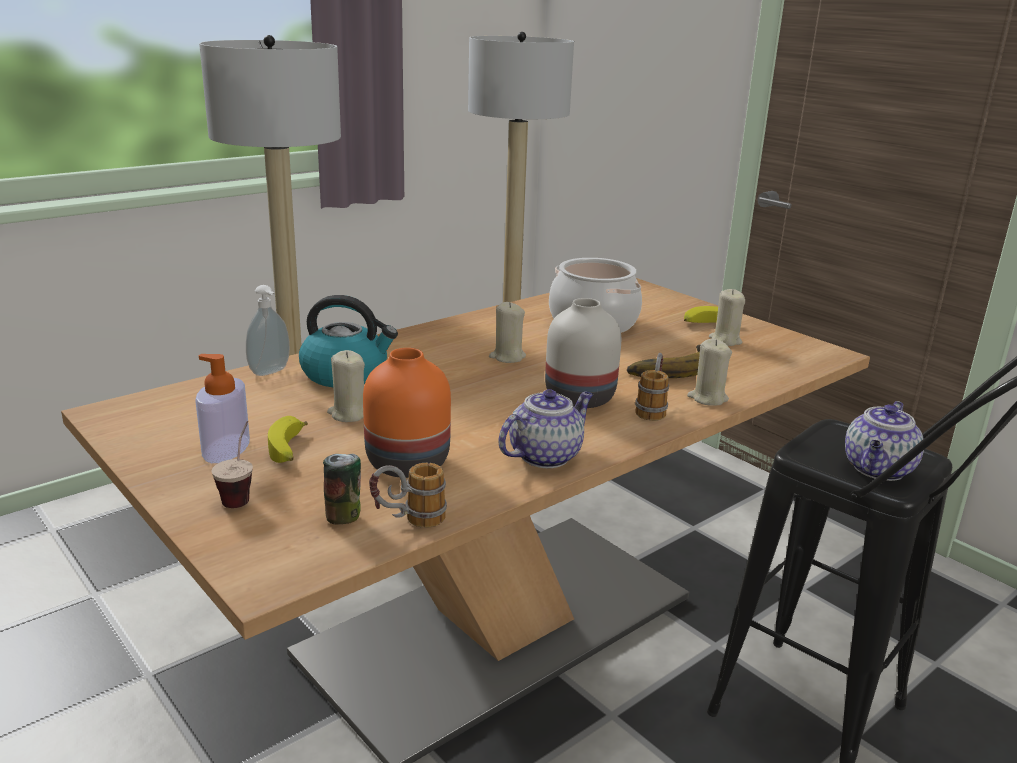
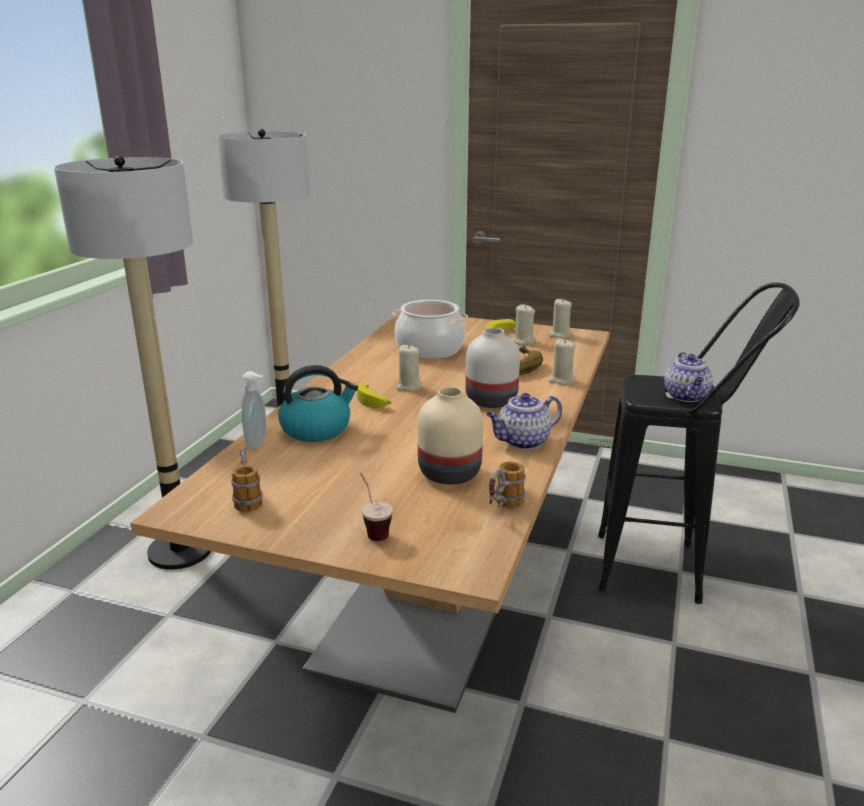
camera: 30 degrees left, 0 degrees up
soap dispenser [195,354,250,463] -> none
banana [268,416,308,463] -> banana moved to [357,383,391,408]
can [323,454,361,525] -> none
beige candle [327,350,365,422] -> beige candle moved to [549,299,572,338]
orange vase [363,348,451,478] -> beige vase [417,387,483,485]
teapot [498,389,593,468] -> teapot turned 135 degrees counterclockwise [486,393,562,450]
mug [635,353,669,421] -> mug moved to [231,447,263,512]

